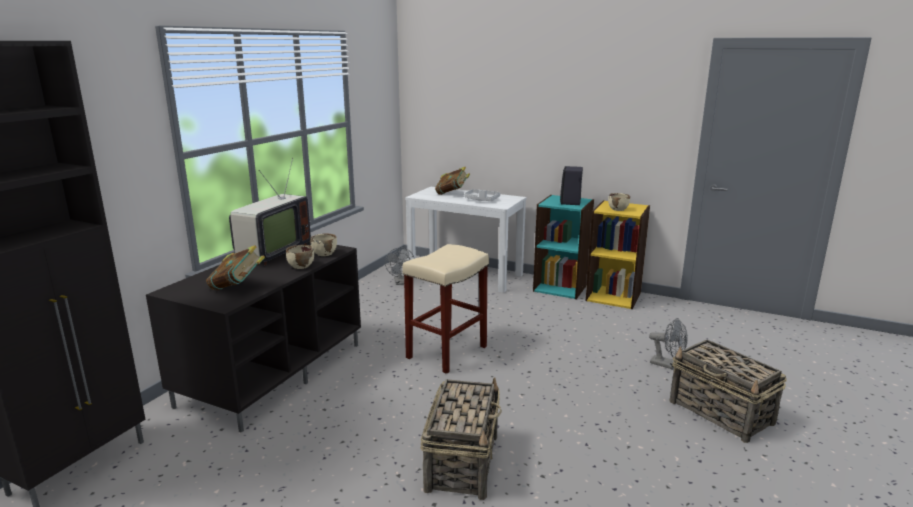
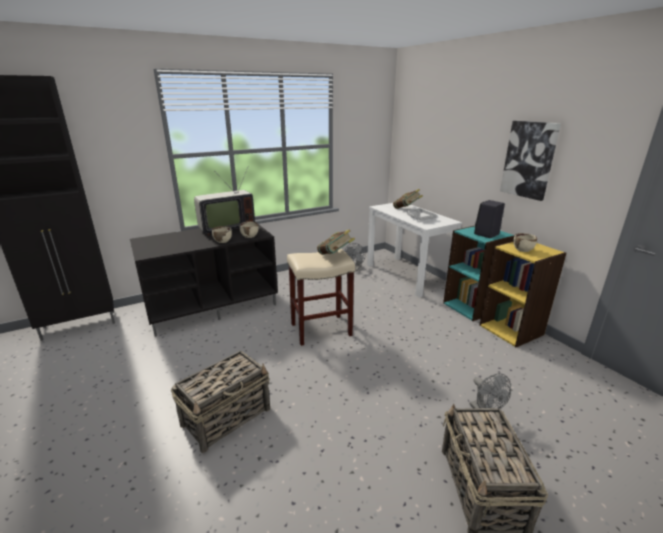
camera: 35 degrees right, 5 degrees up
book [206,245,265,290] -> book moved to [317,230,355,255]
none -> picture [500,121,561,201]

